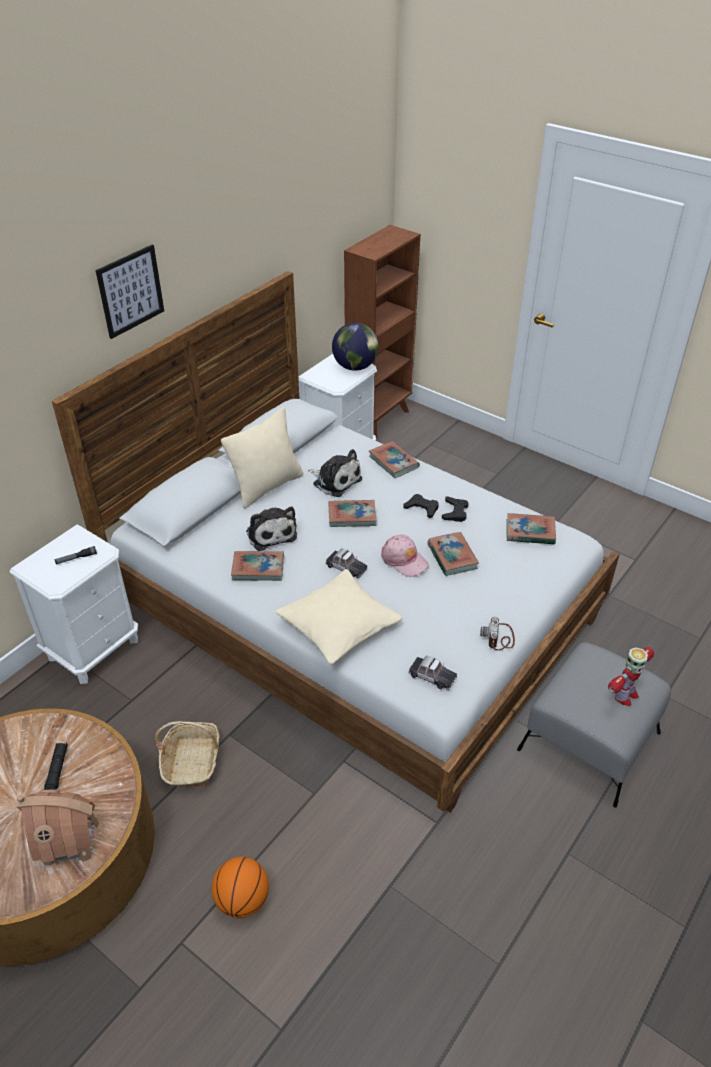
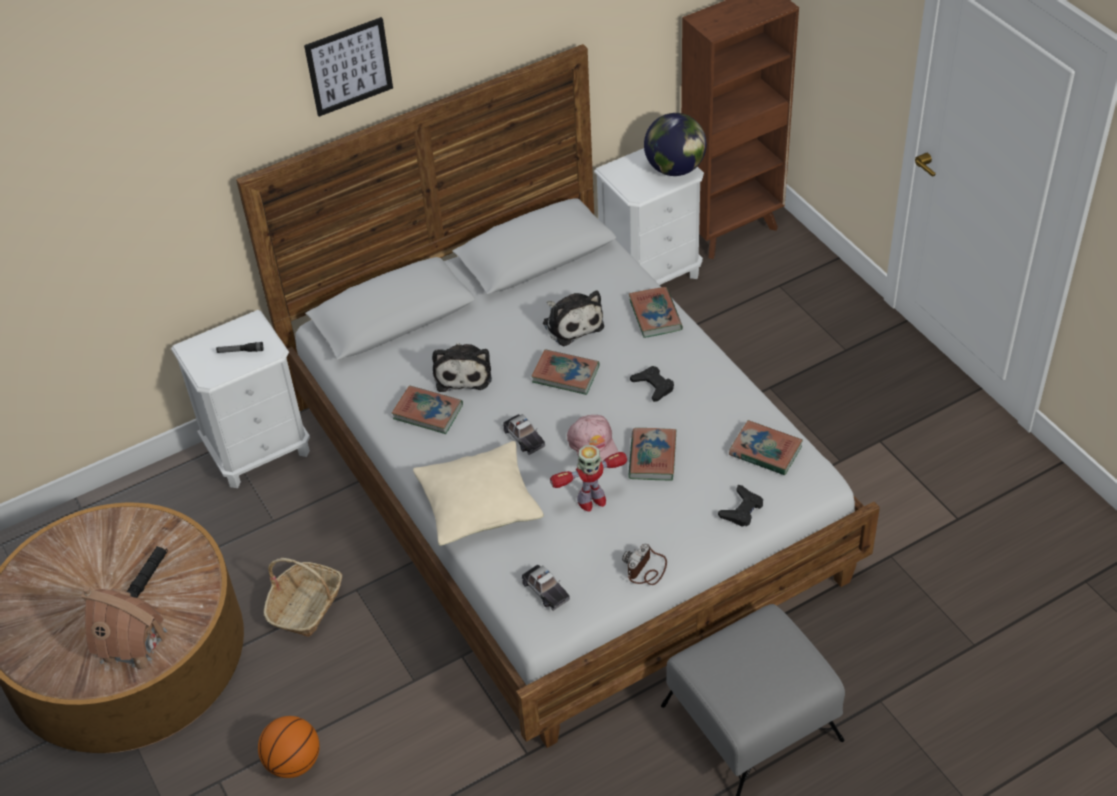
camera: 25 degrees right, 5 degrees up
beige pillow [221,407,303,508] -> none
black game controller [442,496,469,522] -> black game controller moved to [718,485,763,527]
toy robot [608,647,654,706] -> toy robot moved to [550,445,627,512]

